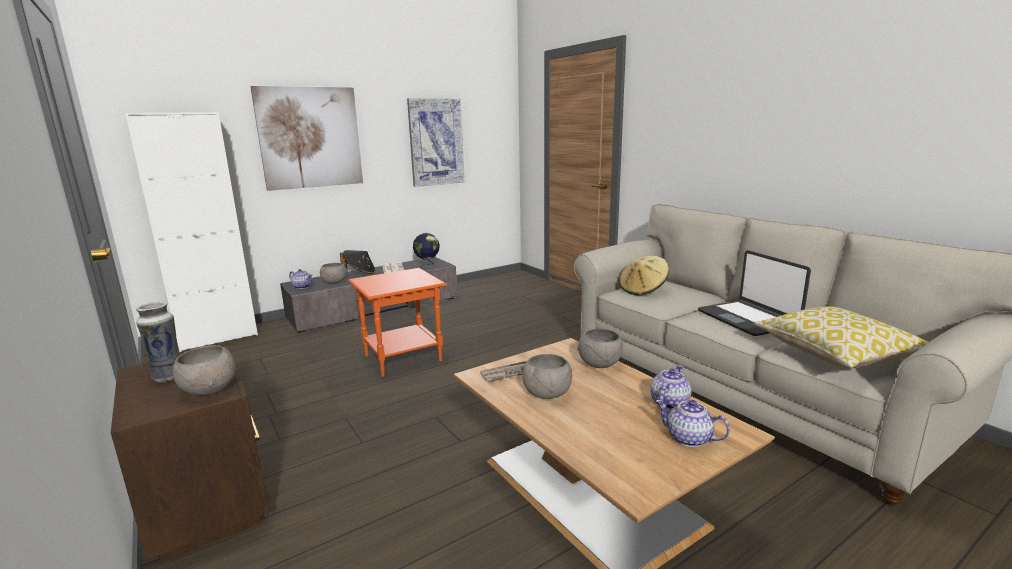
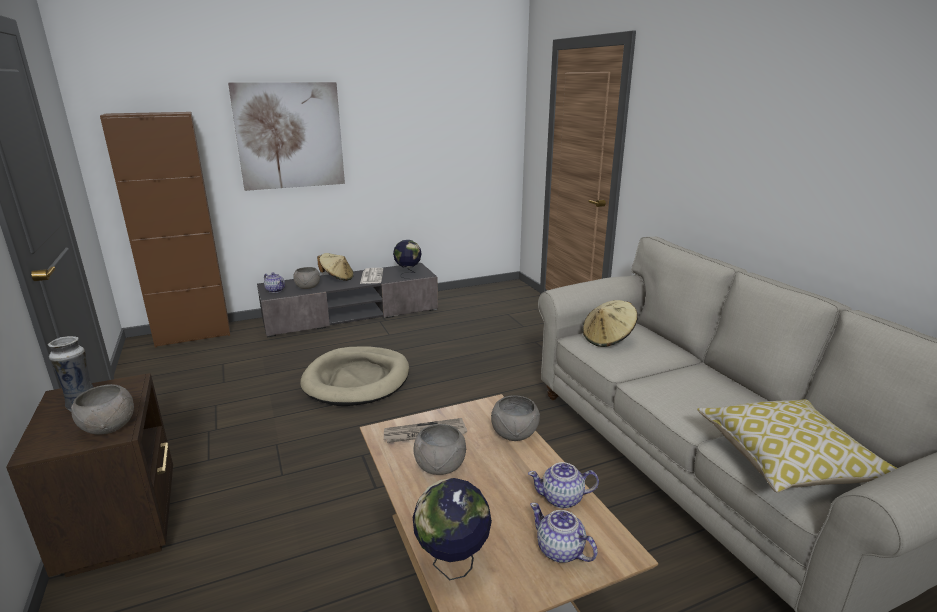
camera: 10 degrees right, 5 degrees up
white cabinet [125,112,258,352] -> brown cabinet [100,112,230,348]
black hat [340,250,376,274] -> beige hat [317,253,354,281]
orange side table [348,268,447,377] -> beige dog bed [300,347,409,406]
picture [407,98,465,187] -> none
teapot [650,365,691,410] -> teapot turned 135 degrees counterclockwise [528,462,599,509]
laptop [698,250,811,336] -> none
none -> globe [413,478,492,580]

